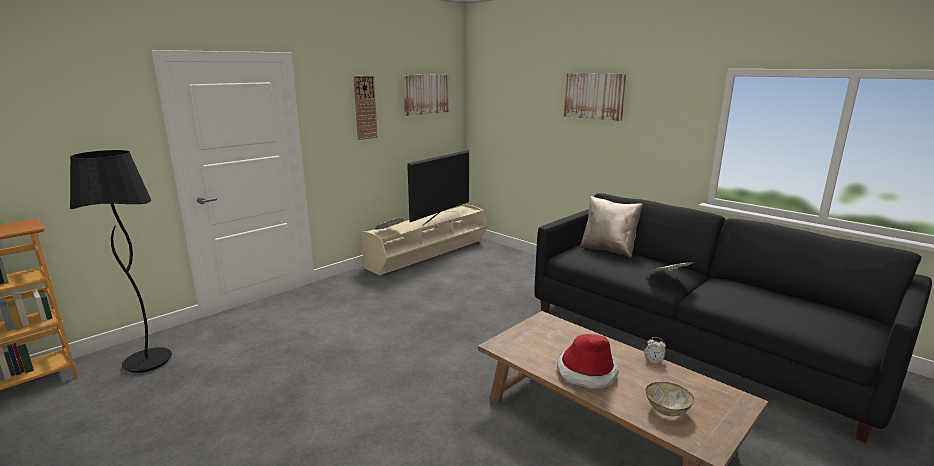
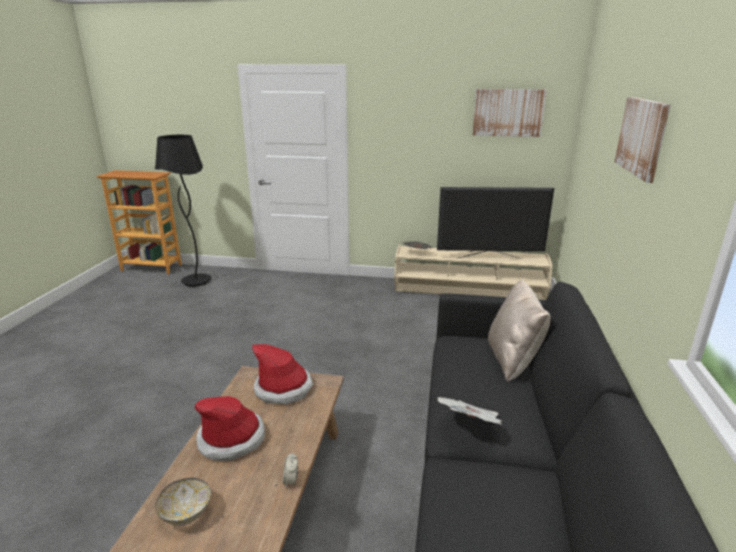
camera: 55 degrees right, 5 degrees up
wall clock [353,76,377,140] -> none
none -> hat [252,344,313,404]

